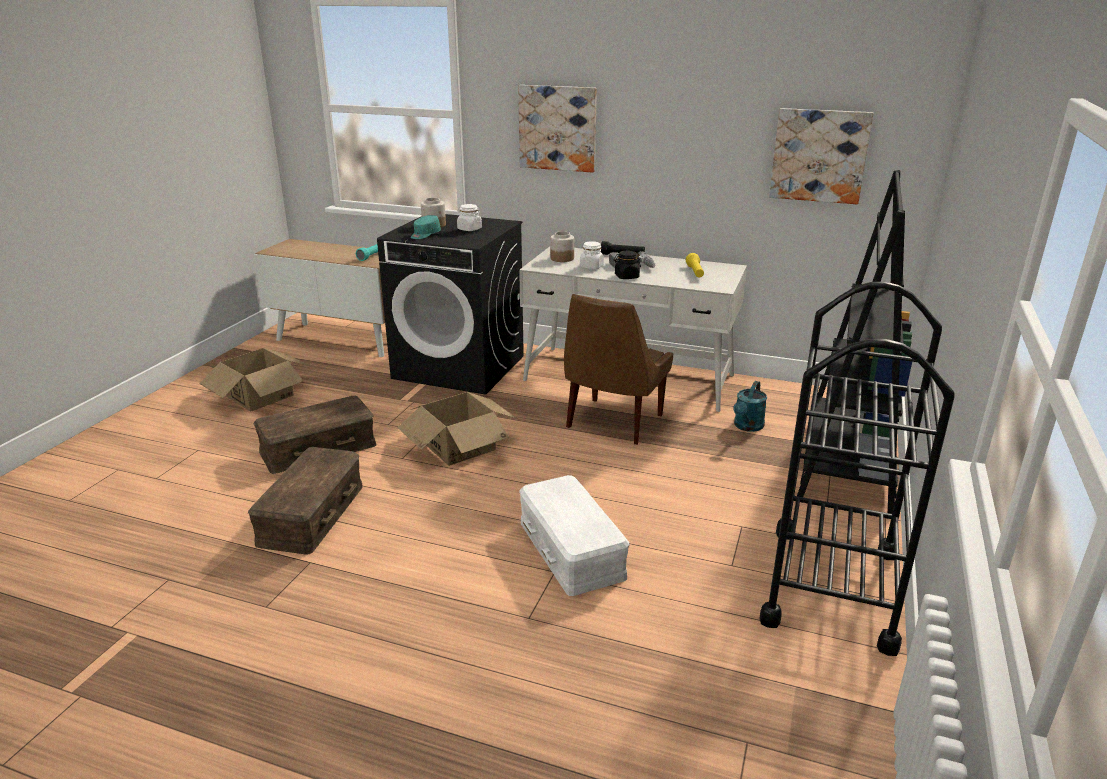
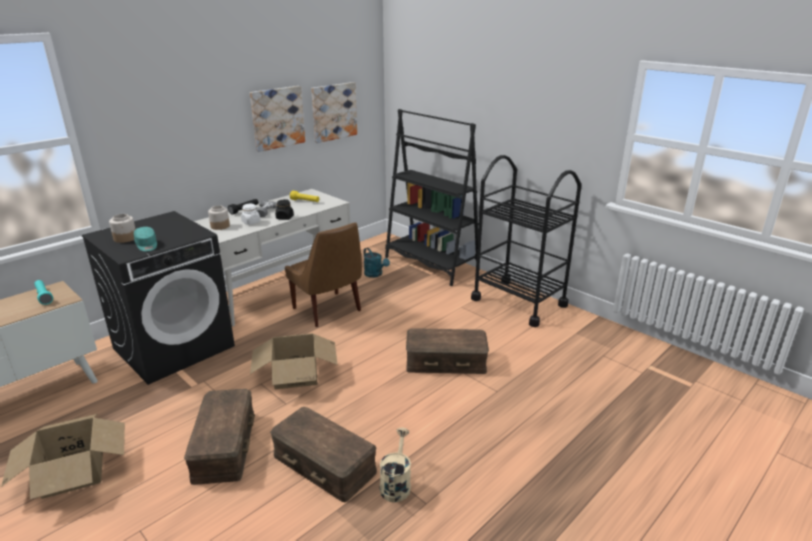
camera: 65 degrees left, 0 degrees up
white jar [457,204,482,231] -> none
picture [518,85,597,173] -> picture moved to [250,86,305,152]
white storage box [519,475,629,596] -> brown storage box [406,328,489,374]
none -> beige watering can [380,428,411,502]

